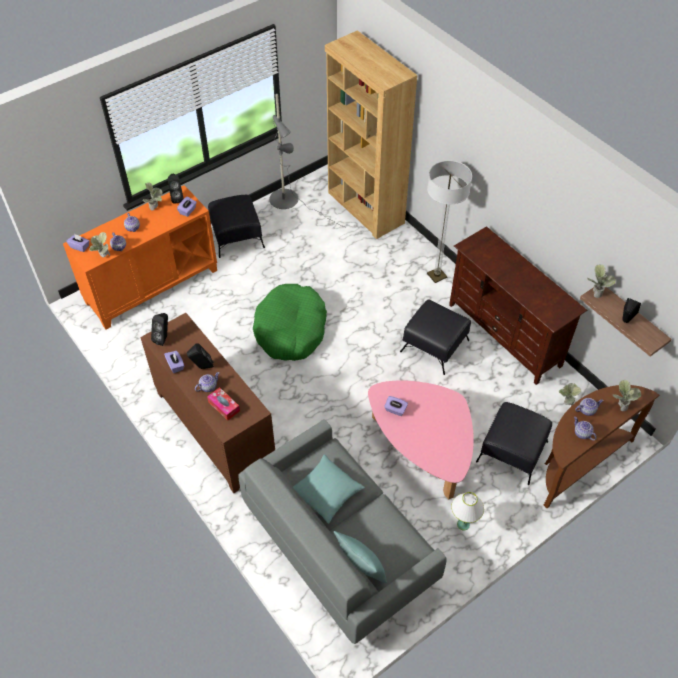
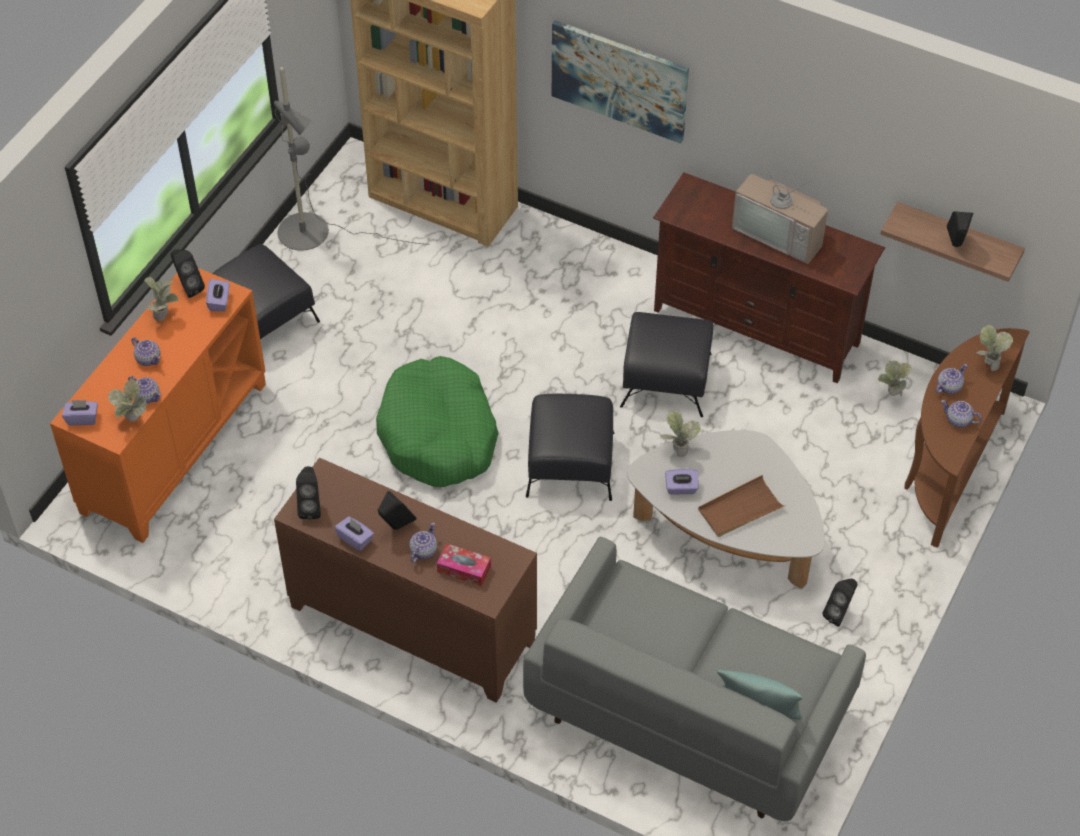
camera: 25 degrees left, 0 degrees up
turquoise pillow [293,454,365,524] -> none
pink coffee table [368,380,474,499] -> white coffee table [627,430,825,589]
floor lamp [427,160,472,283] -> none
white table lamp [451,492,484,530] -> black speaker [822,578,858,626]
black ottoman [476,402,552,485] -> black ottoman moved to [526,394,614,501]
potted plant [587,264,616,298] -> potted plant moved to [660,411,701,457]
none -> picture [552,20,689,144]
none -> brown tray [698,475,784,537]
none -> television [732,156,828,264]

